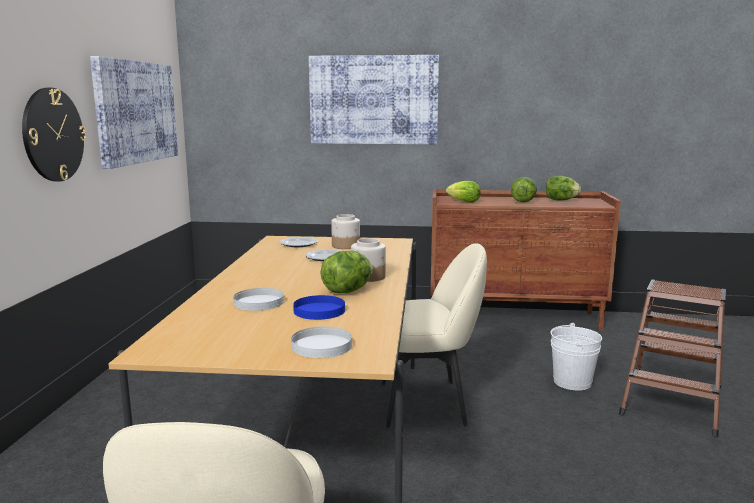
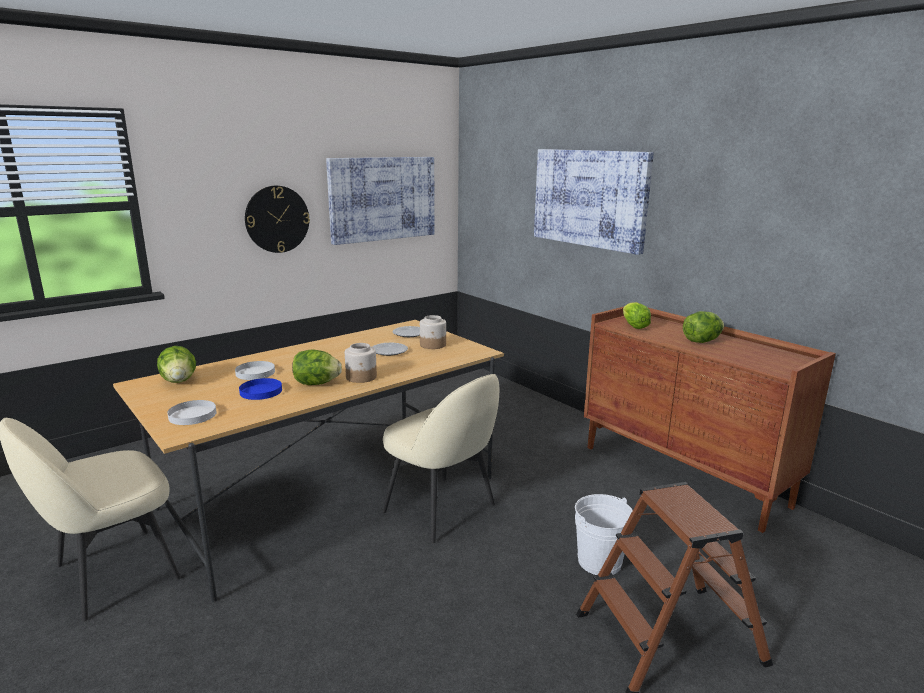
camera: 45 degrees right, 5 degrees up
lettuce [546,176,581,201] -> lettuce moved to [157,346,196,383]

